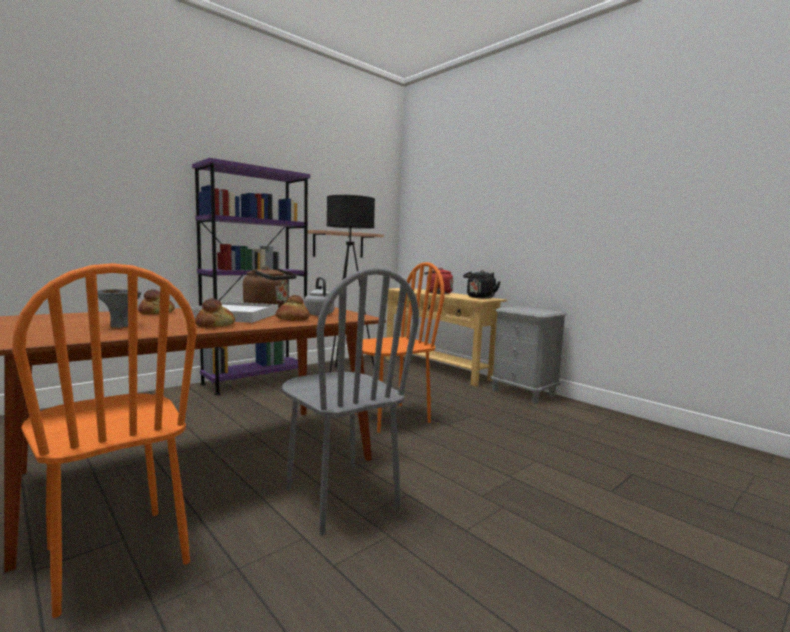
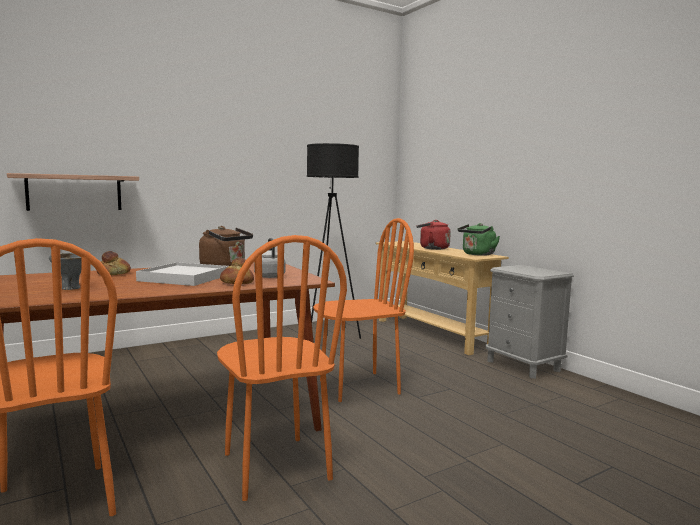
camera: 10 degrees right, 0 degrees up
purple bookcase [192,158,310,395] -> none
bread [195,298,235,328] -> none
grey chair [282,267,419,535] -> orange chair [217,235,347,501]
shelf [307,230,384,258] -> shelf moved to [7,173,139,211]
black kettle [463,270,501,299] -> green kettle [458,223,500,256]

